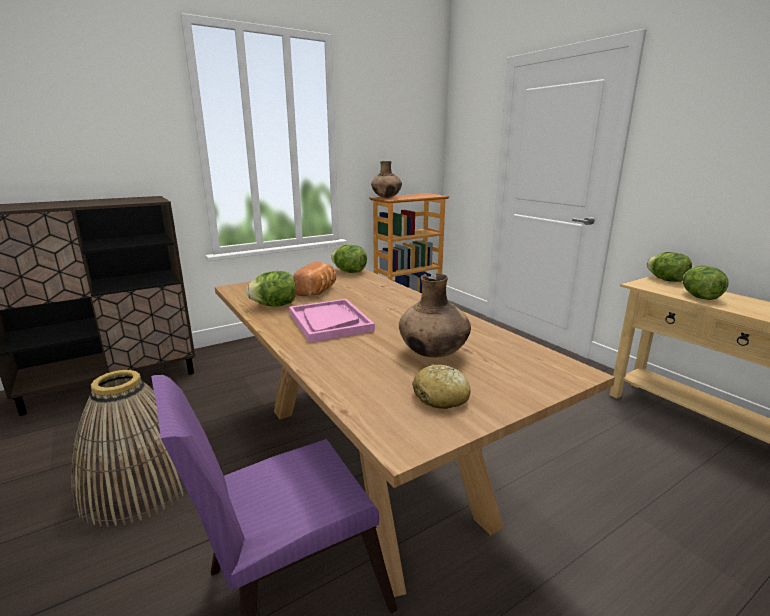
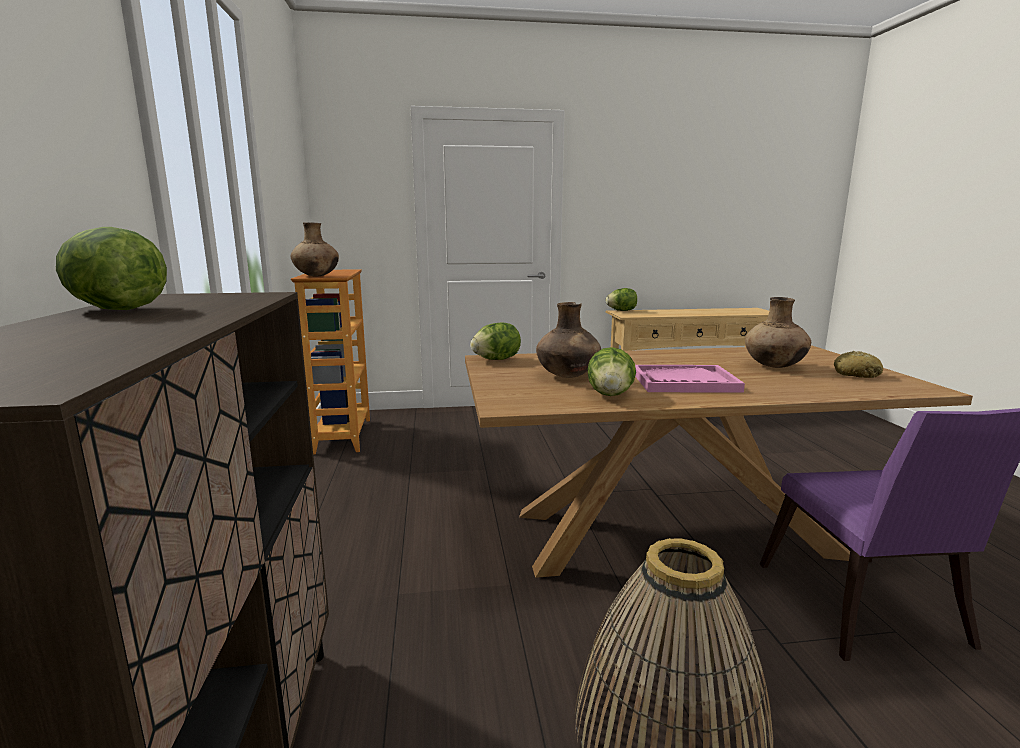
camera: 65 degrees left, 5 degrees down
bread [293,262,336,296] -> brown vase [536,302,601,378]
lettuce [683,265,729,300] -> lettuce moved to [56,227,167,310]

